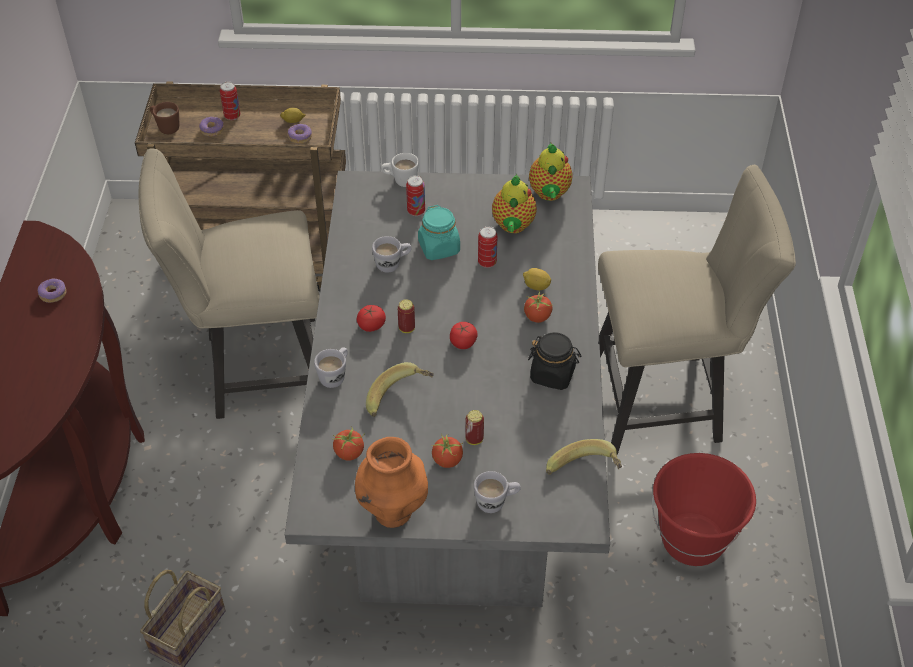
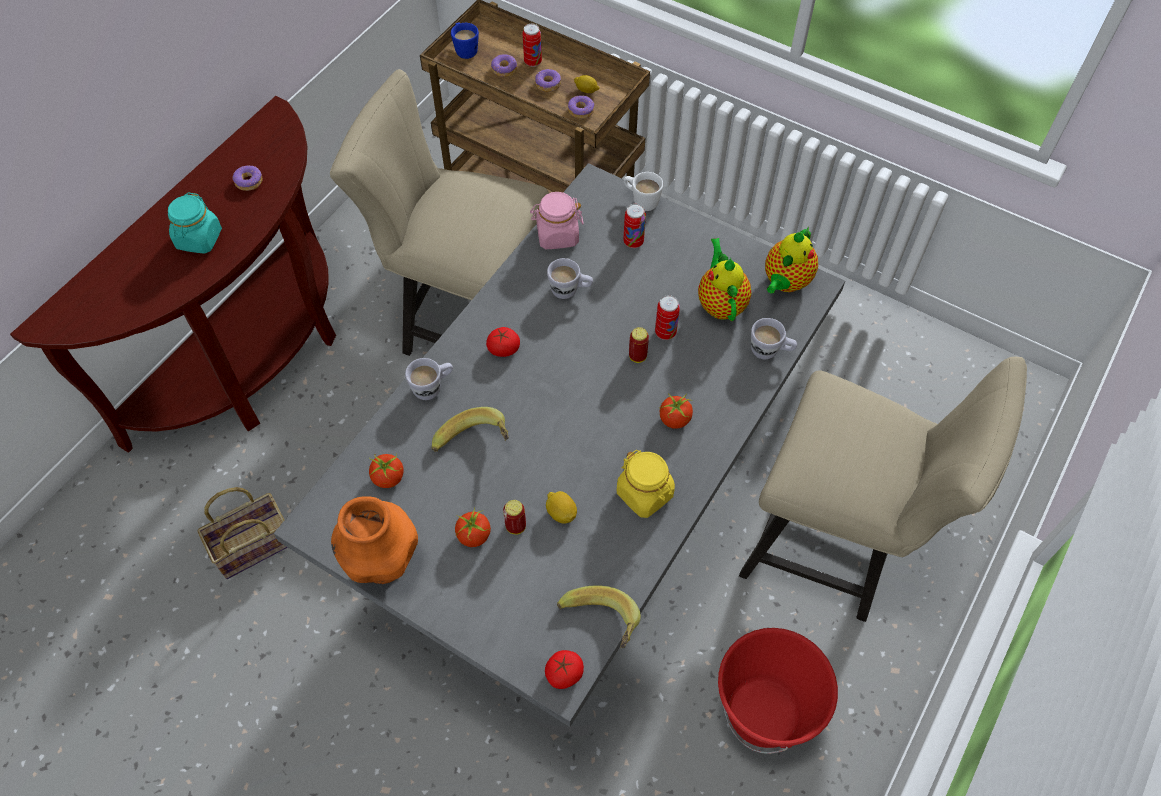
camera: 30 degrees right, 10 degrees up
brown mug [150,102,179,134] -> blue mug [451,22,479,59]
can [397,299,415,333] -> can moved to [629,327,649,363]
turquoise jar [418,205,460,260] -> turquoise jar moved to [168,192,222,254]
tomato [450,322,478,349] -> tomato moved to [545,650,584,689]
white mug [474,471,521,513] -> white mug moved to [751,318,797,359]
teapot [492,174,537,233] -> teapot turned 135 degrees clockwise [698,238,751,321]
lemon [523,268,551,290] -> lemon moved to [546,491,577,524]
black jar [528,332,581,390] -> yellow jar [617,450,675,518]
none -> pink jar [530,192,584,249]
none -> donut [535,69,561,92]

